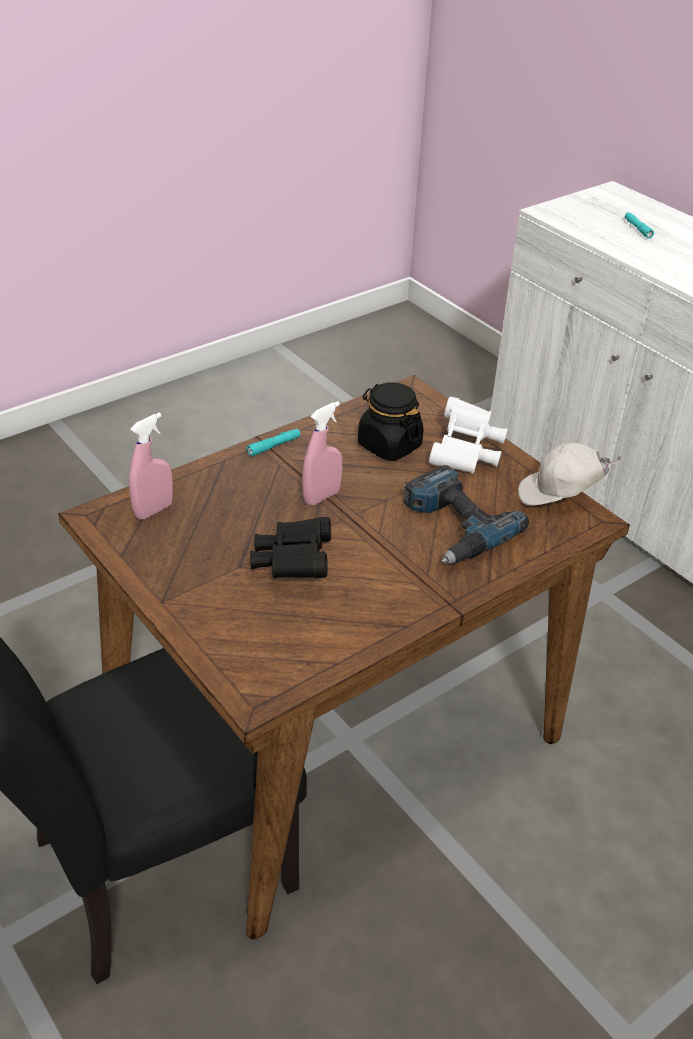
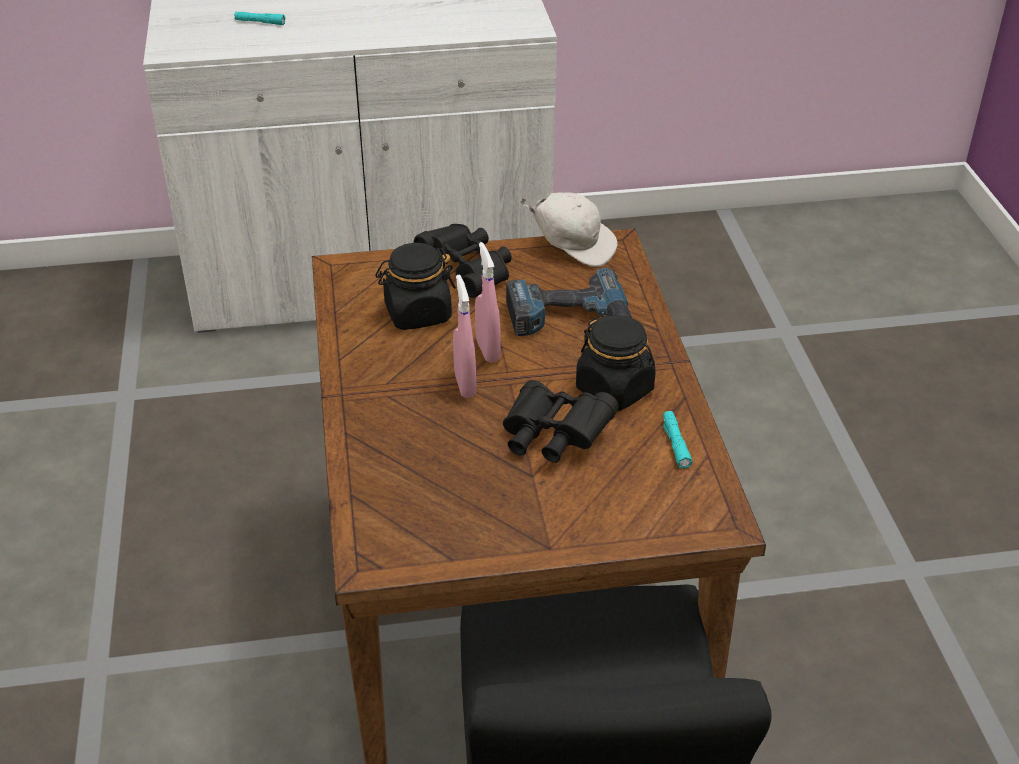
camera: 60 degrees left, 0 degrees up
pink spray bottle [129,412,173,520] -> pink spray bottle moved to [475,242,501,363]
turquoise flashlight [247,429,300,457] -> turquoise flashlight moved to [663,411,692,469]
white binoculars [429,397,508,474] -> black binoculars [414,224,512,298]
white cap [518,443,622,505] -> white cap turned 90 degrees counterclockwise [520,193,618,267]
none -> black jar [576,314,656,411]

